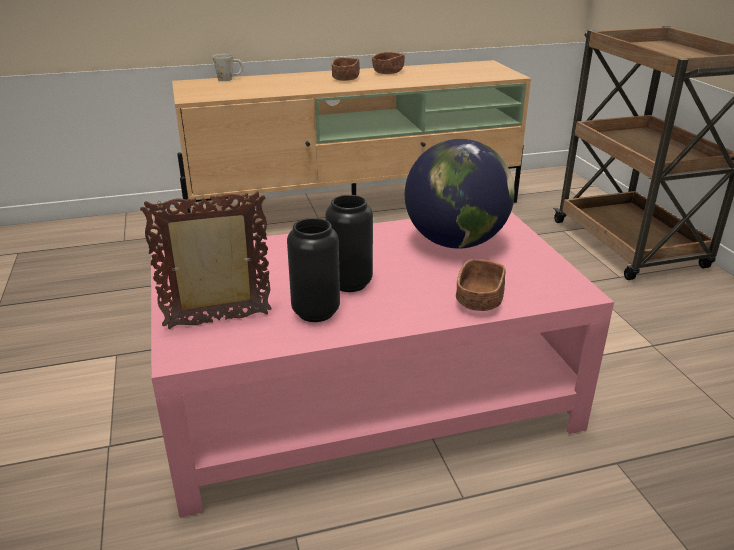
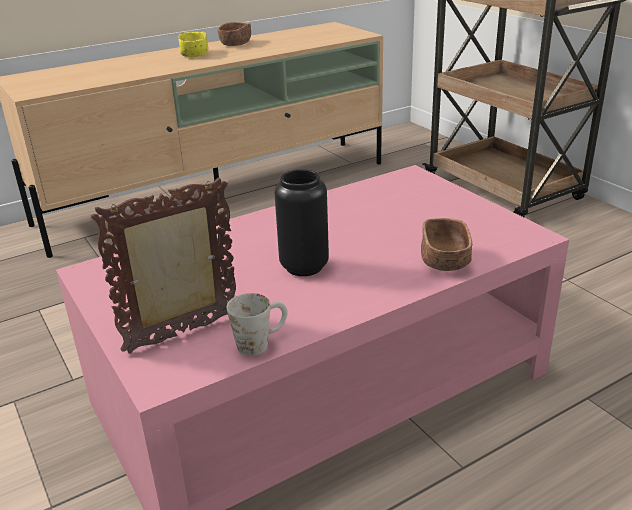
camera: 15 degrees left, 0 degrees up
white mug [213,54,244,81] -> white mug moved to [226,293,287,356]
black vase [287,218,340,322] -> none
brown bowl [331,57,360,81] -> yellow bowl [178,32,208,57]
globe [405,139,515,249] -> none

